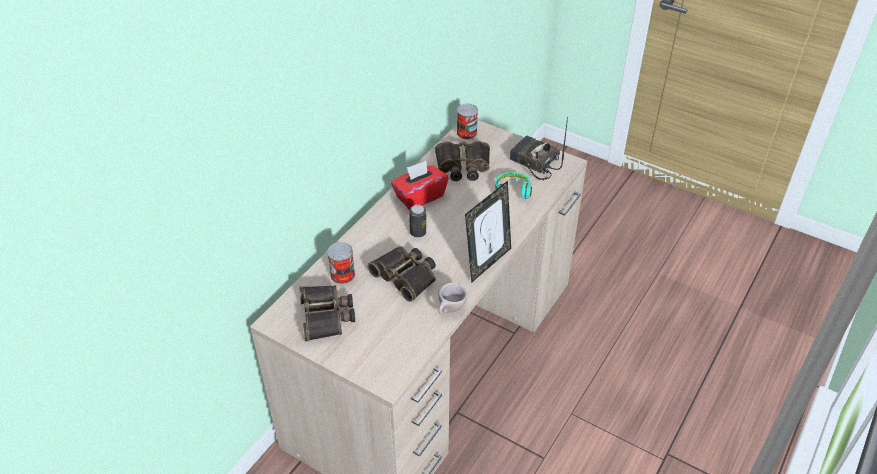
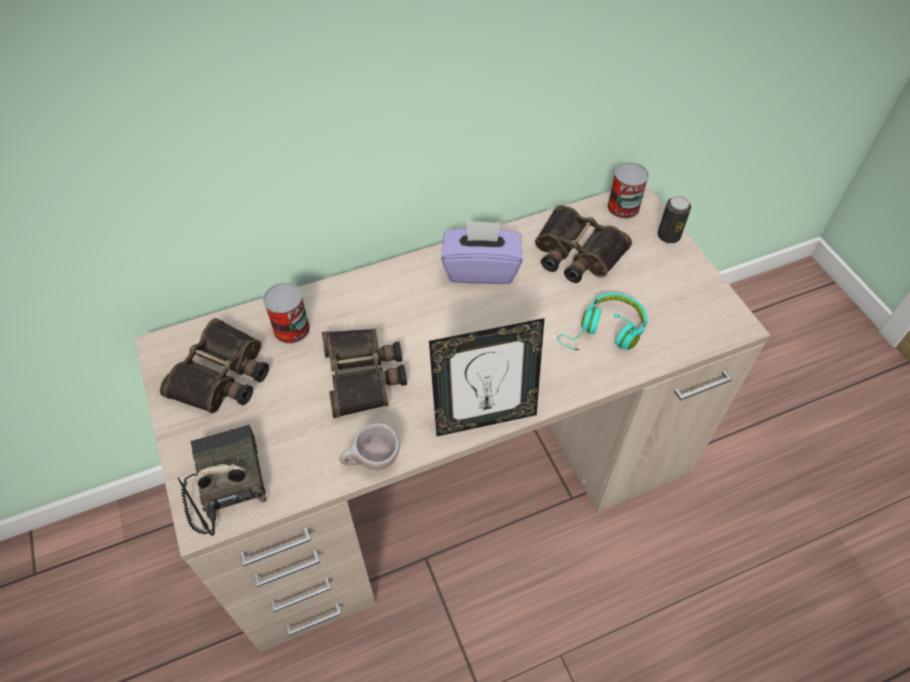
camera: 35 degrees right, 10 degrees up
red tissue box [391,161,449,210] -> purple tissue box [441,220,522,284]
can [409,204,426,238] -> can moved to [658,196,691,243]
radio [510,116,568,180] -> radio moved to [177,425,267,536]

